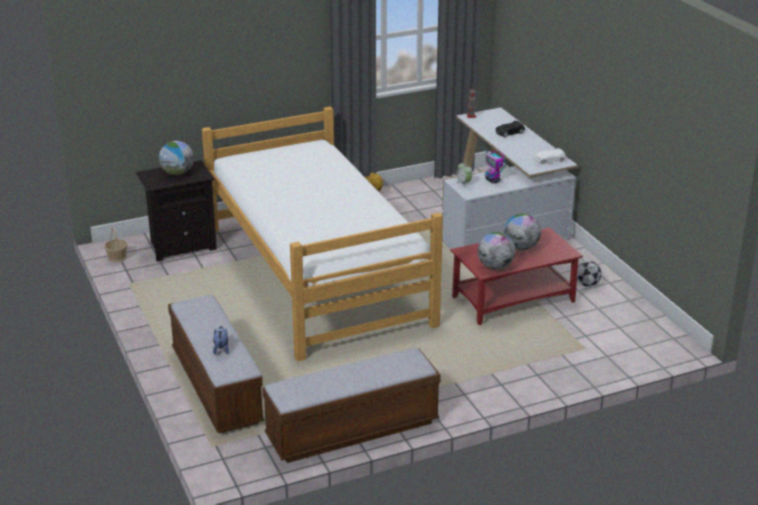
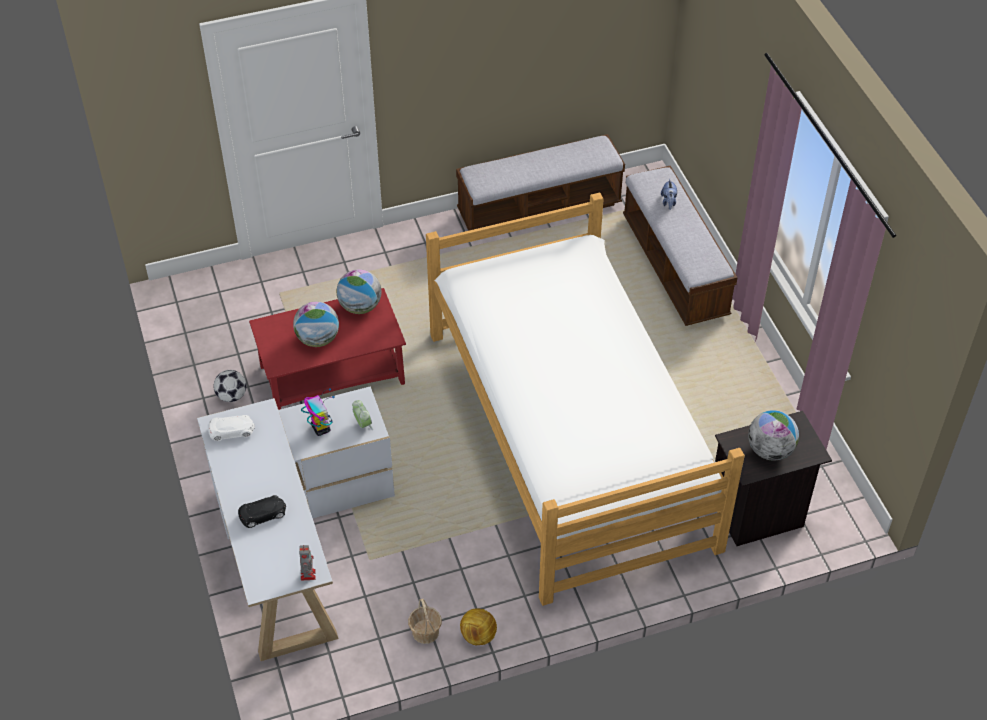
camera: 175 degrees left, 20 degrees up
basket [104,227,128,262] -> basket moved to [408,599,442,644]

